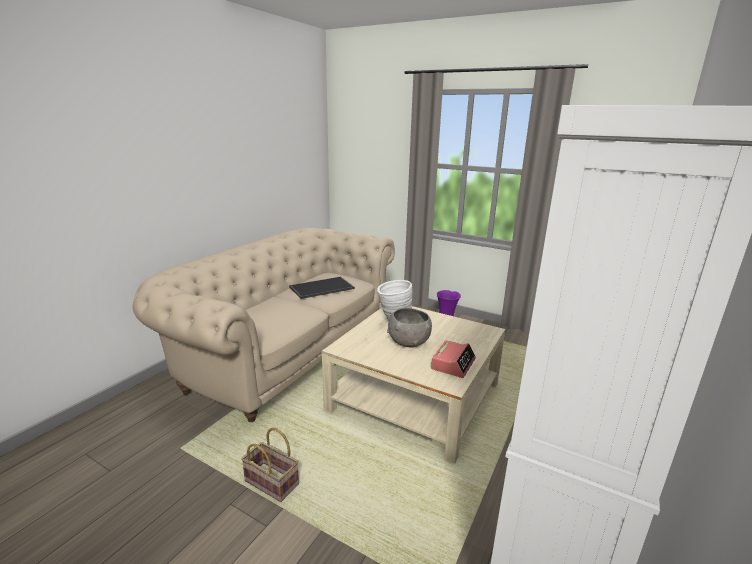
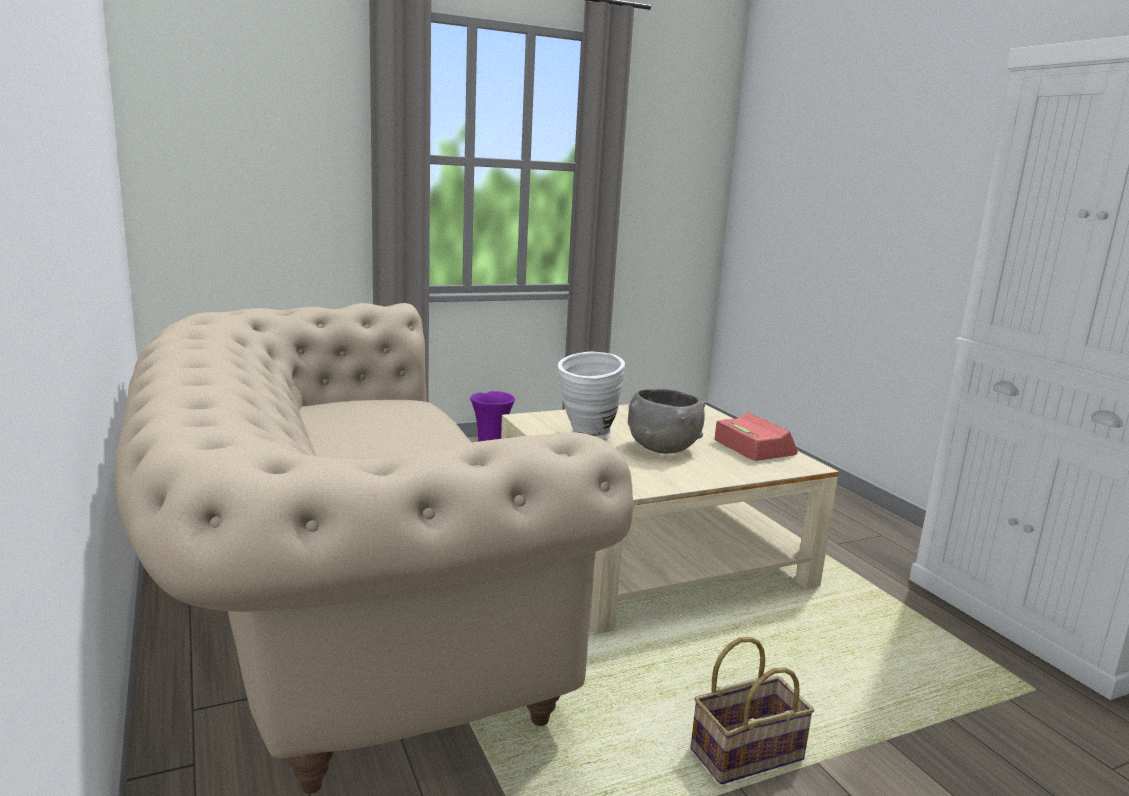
camera: 55 degrees left, 5 degrees down
tray [289,277,355,299] -> none

